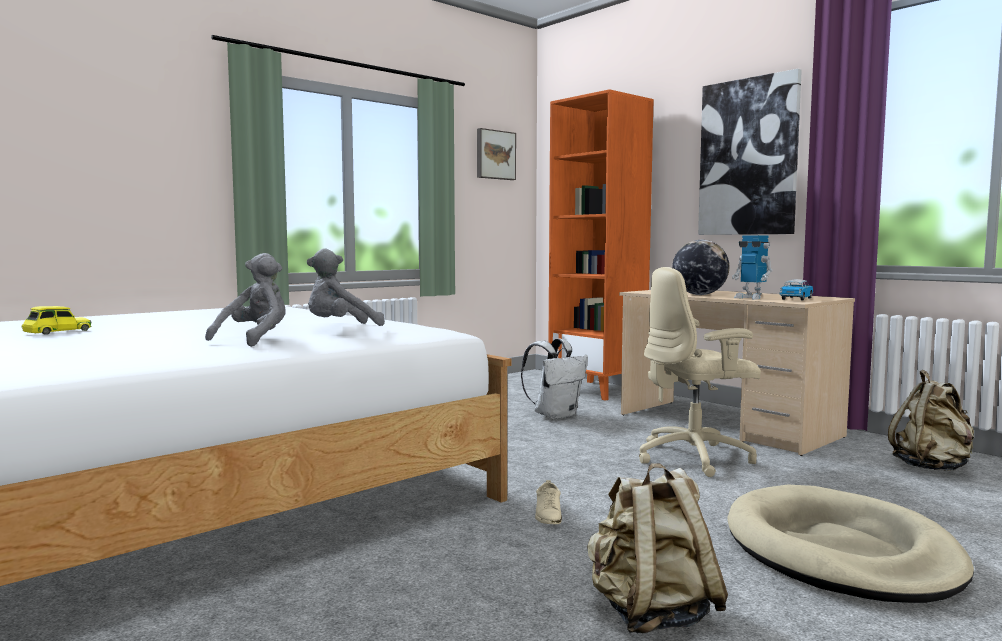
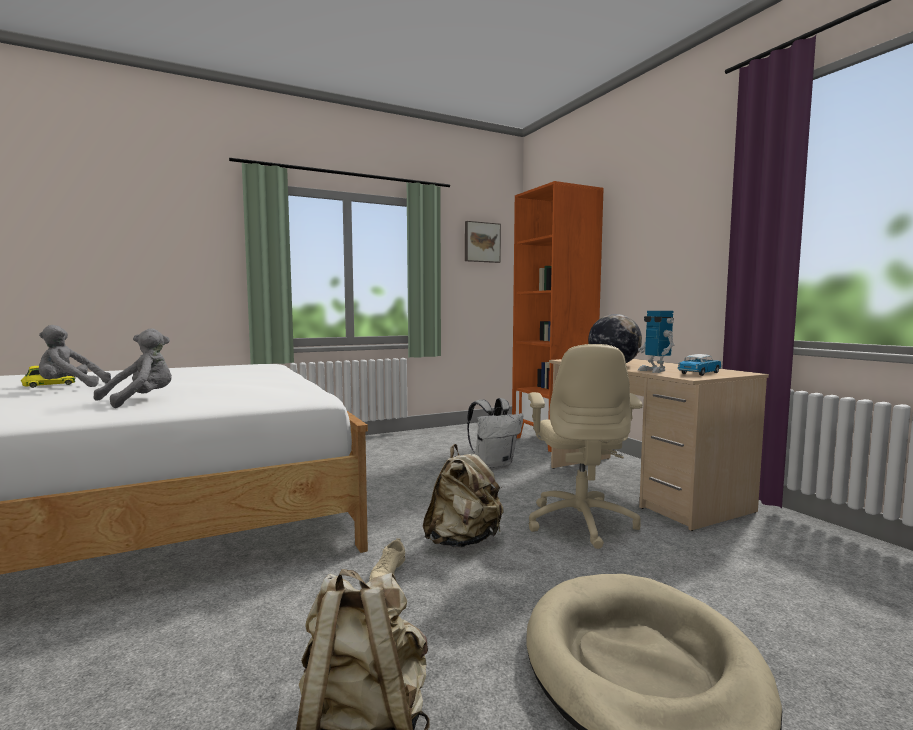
camera: 15 degrees right, 0 degrees up
grey plush toy [307,248,385,326] -> grey plush toy moved to [39,325,111,387]
beige office chair [639,267,761,477] -> beige office chair turned 90 degrees counterclockwise [528,344,643,549]
picture [698,69,802,235] -> none
beige backpack [888,370,974,471] -> beige backpack moved to [423,444,504,547]

